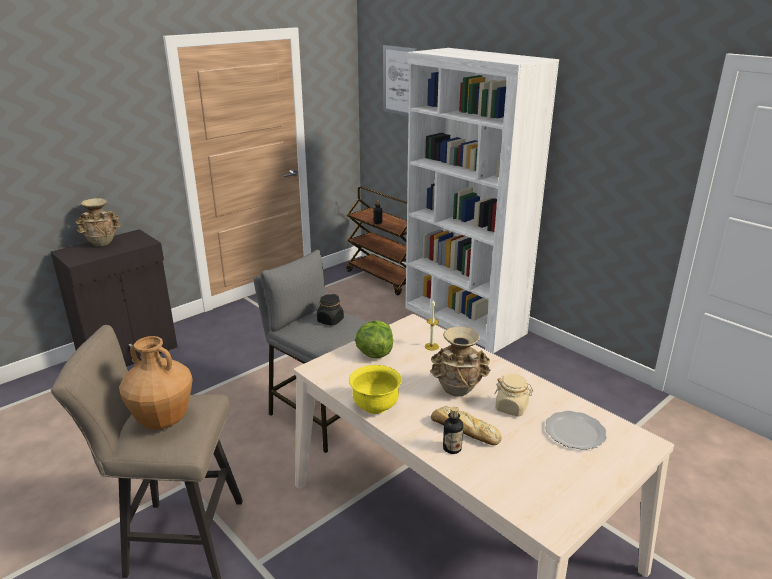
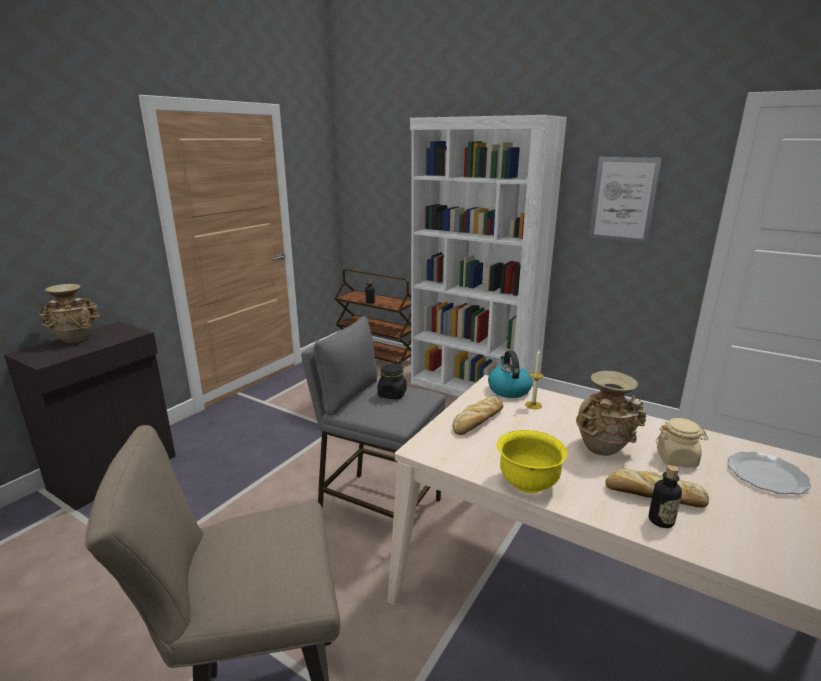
camera: 15 degrees left, 5 degrees down
brown vase [119,336,193,429] -> none
lettuce [355,320,393,358] -> bread [452,397,503,435]
picture [383,45,417,116] -> picture moved to [589,157,662,244]
none -> kettle [488,350,533,398]

